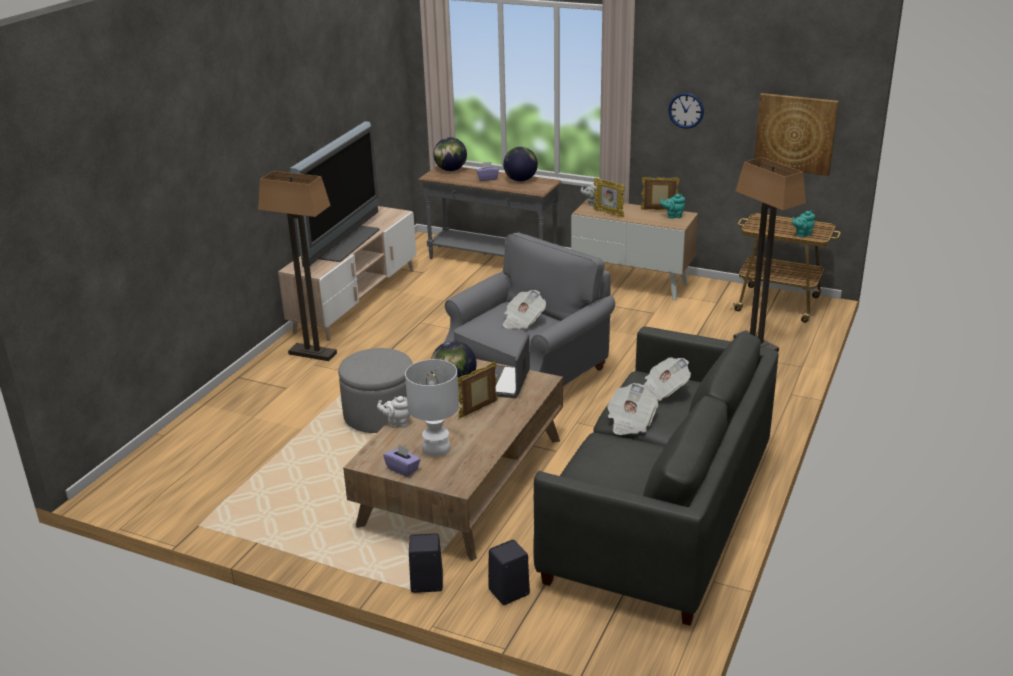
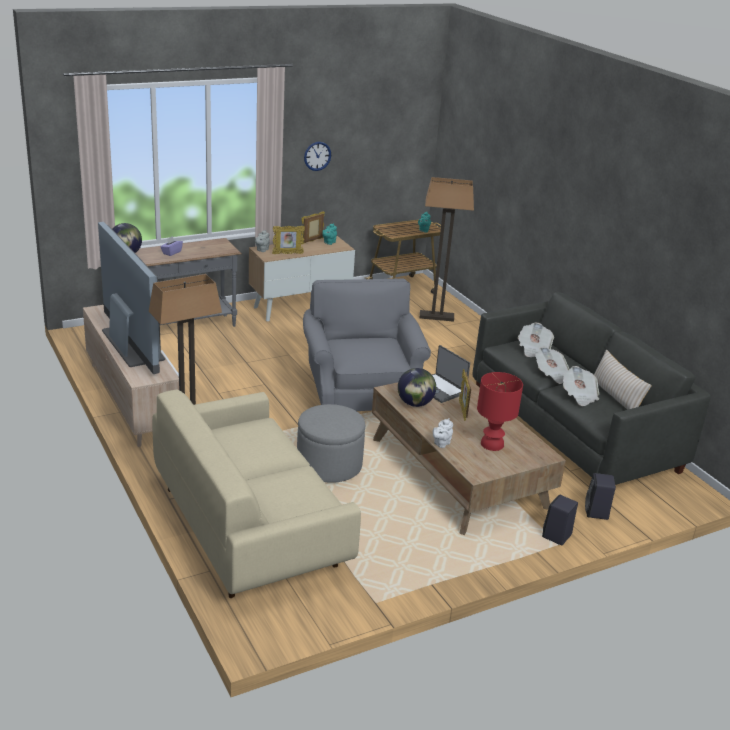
camera: 55 degrees left, 0 degrees up
purple tissue box [383,445,421,477] -> none
white table lamp [405,359,459,457] -> red table lamp [477,372,523,451]
globe [503,147,538,182] -> none
newspaper [503,290,546,329] -> newspaper moved to [563,366,599,406]
picture [754,93,839,176] -> none
none -> beige sofa [152,390,361,598]
none -> beige pillow [594,350,652,410]

